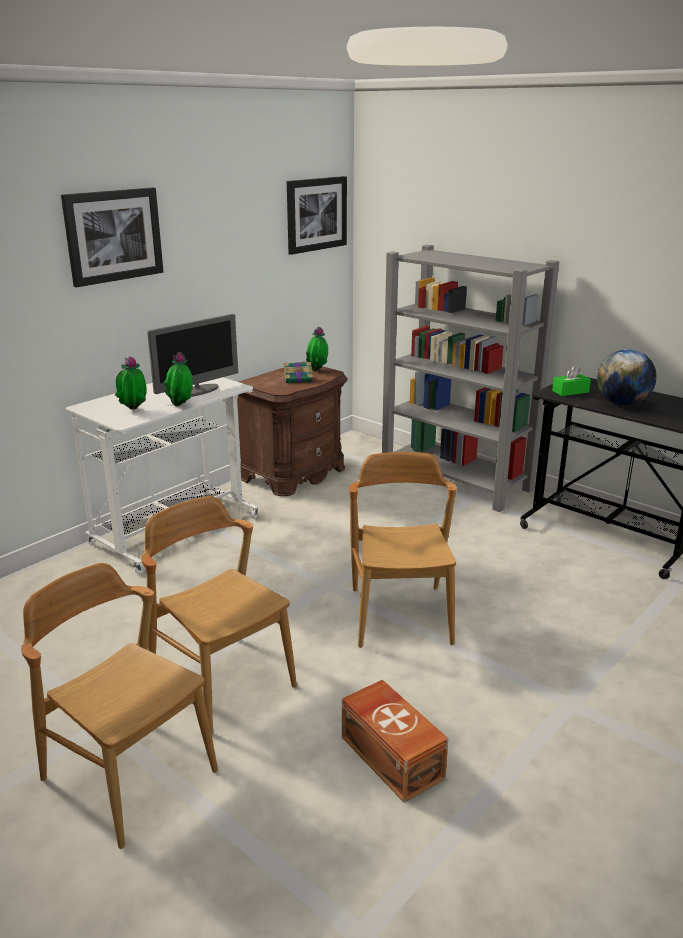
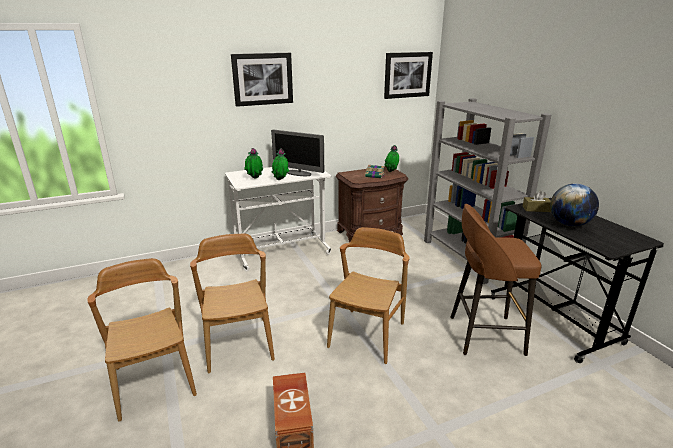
camera: 25 degrees right, 0 degrees up
monitor [147,314,238,397] -> monitor turned 45 degrees clockwise [271,130,324,176]
green tissue box [552,365,591,396] -> brown tissue box [522,191,551,212]
none -> brown stool [450,204,541,356]

